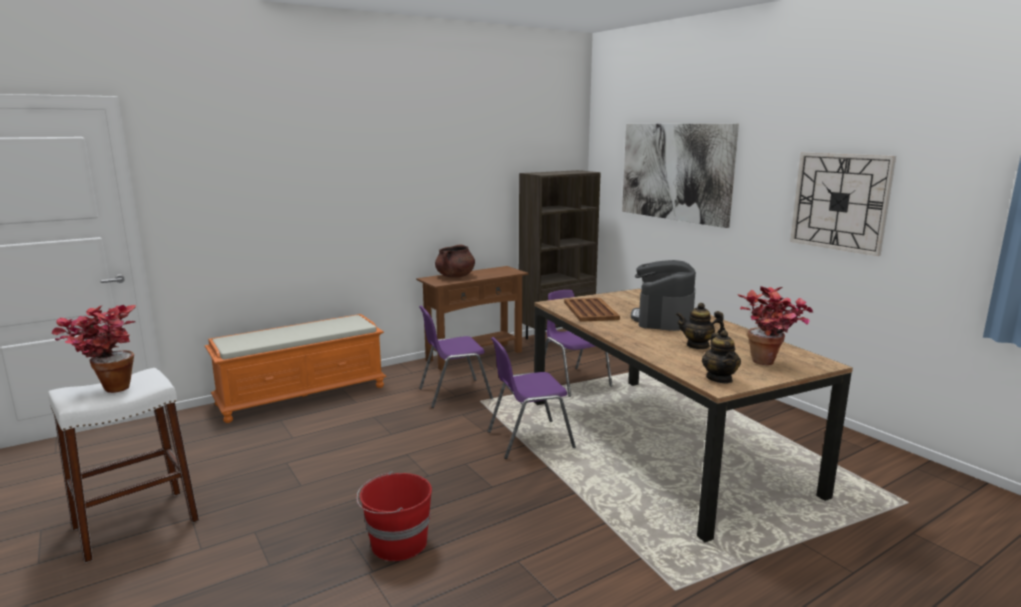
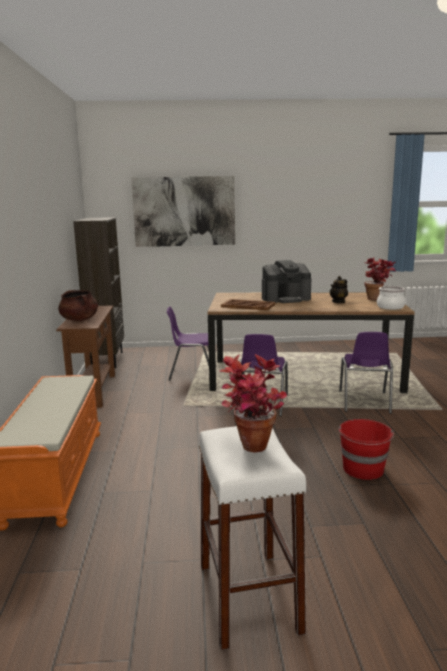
camera: 60 degrees left, 0 degrees up
purple chair [419,306,493,408] -> purple chair moved to [339,332,393,414]
coffee machine [631,260,696,331] -> coffee machine turned 60 degrees counterclockwise [262,260,311,303]
teapot [702,330,741,383] -> cooking pot [377,286,405,310]
wall clock [790,152,896,256] -> none

